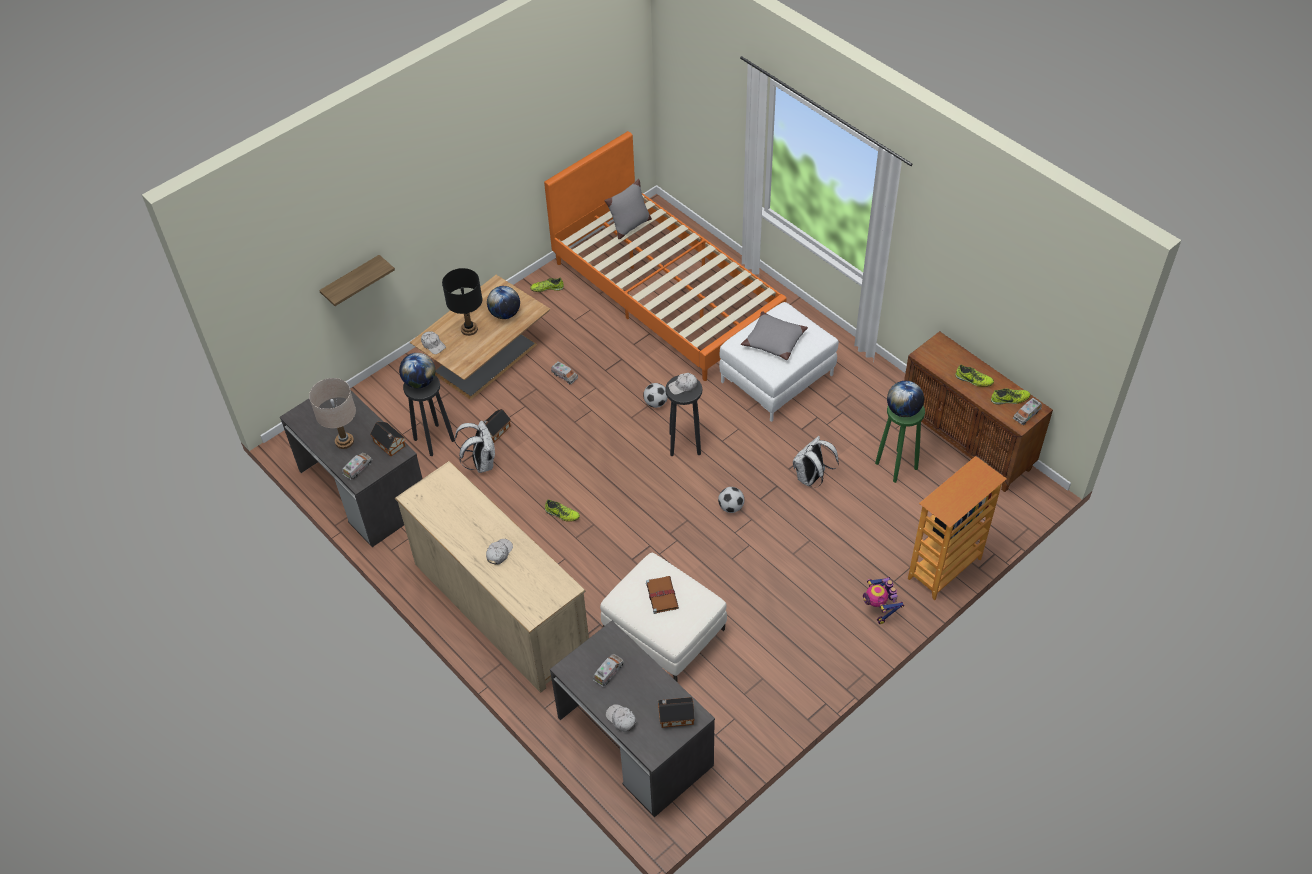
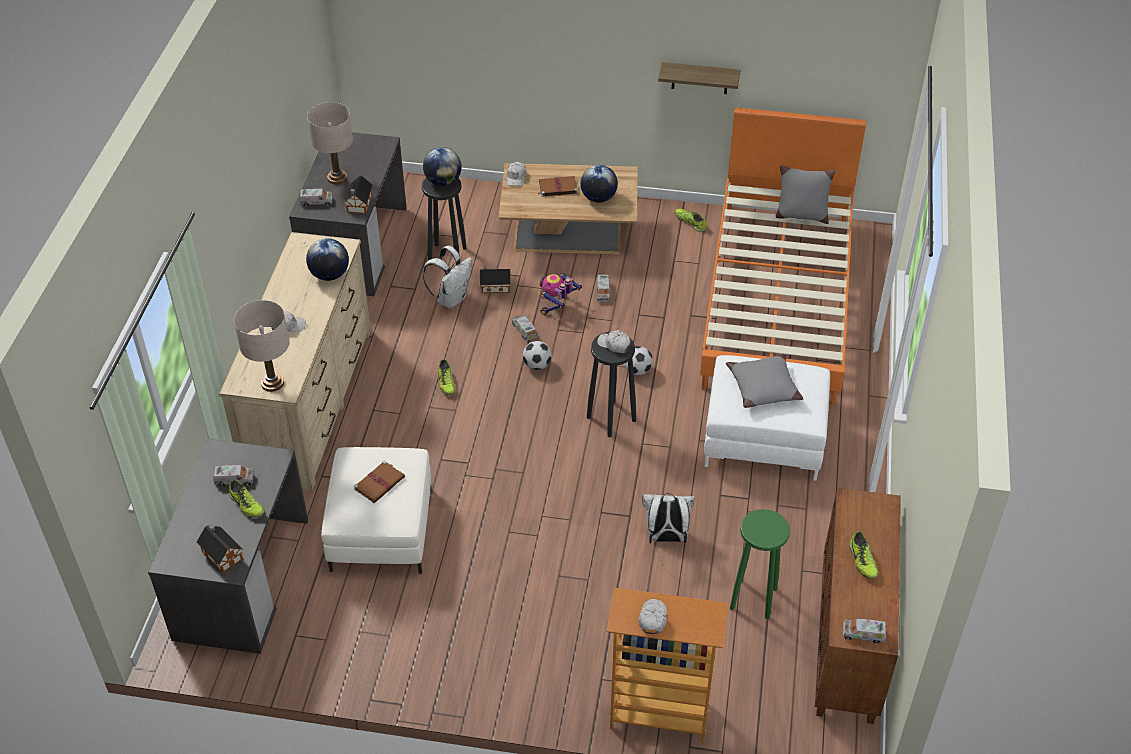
camera: 50 degrees right, 5 degrees down
shelf [319,255,395,306] -> shelf moved to [658,62,740,94]
black table lamp [442,268,482,336] -> brown book [539,176,578,197]
white cap [606,704,636,732] -> white cap moved to [639,599,667,634]
football [718,487,744,513] -> football moved to [523,341,552,370]
toy robot [863,577,904,624] -> toy robot moved to [540,273,582,315]
globe [887,381,924,417] -> globe moved to [306,238,349,281]
shoe [991,389,1030,404] -> shoe moved to [229,480,264,518]
none -> beige table lamp [234,300,290,392]
none -> toy truck [512,315,537,341]

